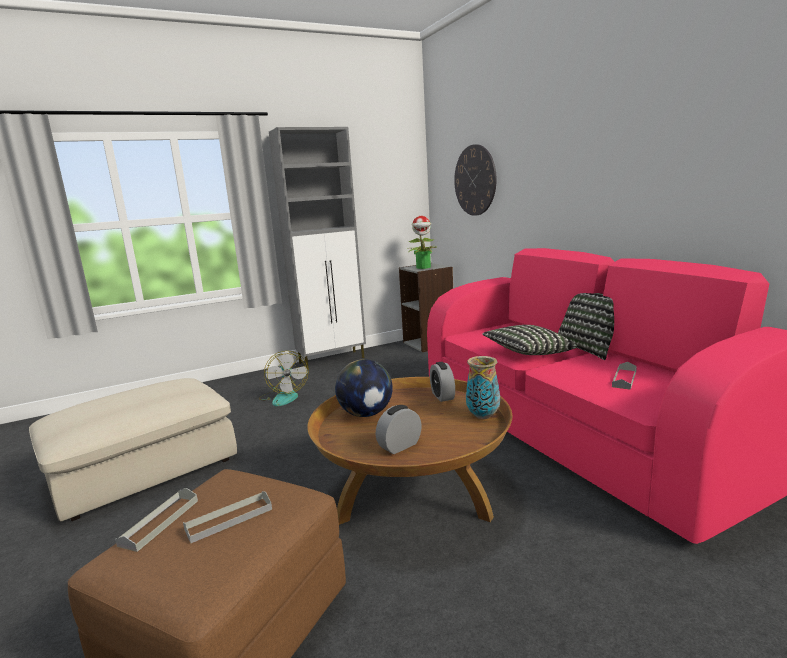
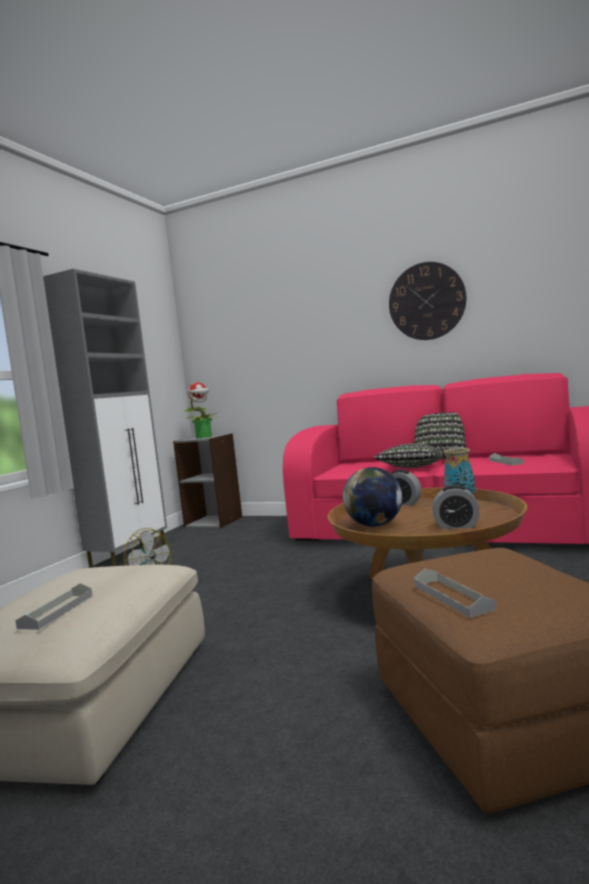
camera: 40 degrees left, 10 degrees down
grey tray [183,491,272,543] -> grey tray moved to [15,583,93,630]
alarm clock [376,405,422,454] -> alarm clock turned 90 degrees counterclockwise [432,485,480,529]
wall clock [454,144,497,216] -> wall clock moved to [389,262,466,340]

